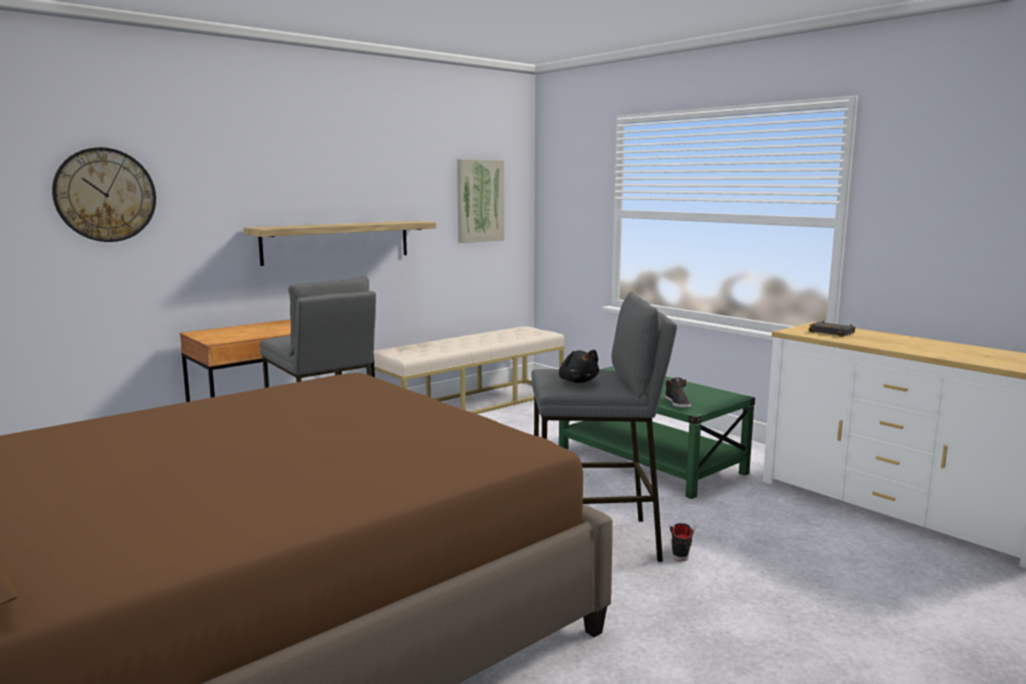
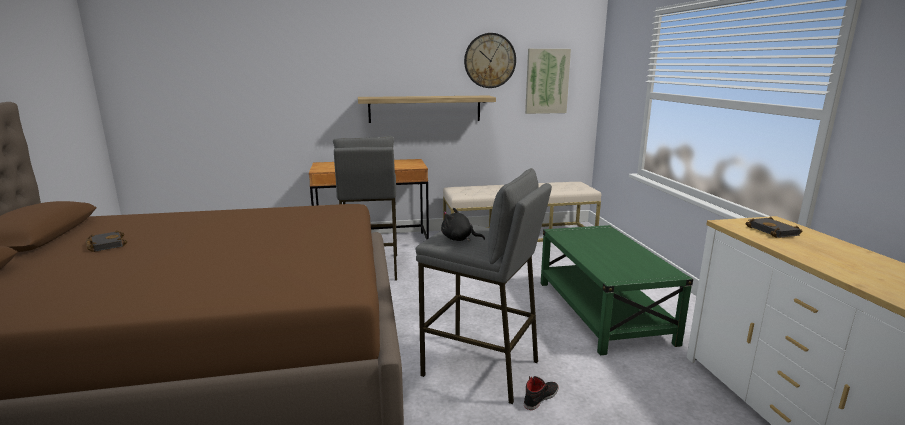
camera: 30 degrees right, 5 degrees up
wall clock [52,147,156,242] -> wall clock moved to [464,33,516,88]
black plush toy [559,350,599,383] -> black plush toy turned 105 degrees clockwise [441,208,485,242]
black shoe [665,378,691,408] -> none
none -> black book [86,230,127,252]

